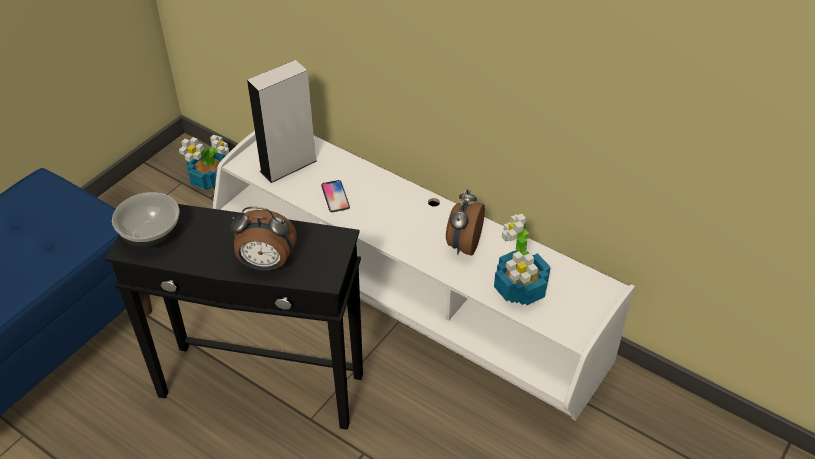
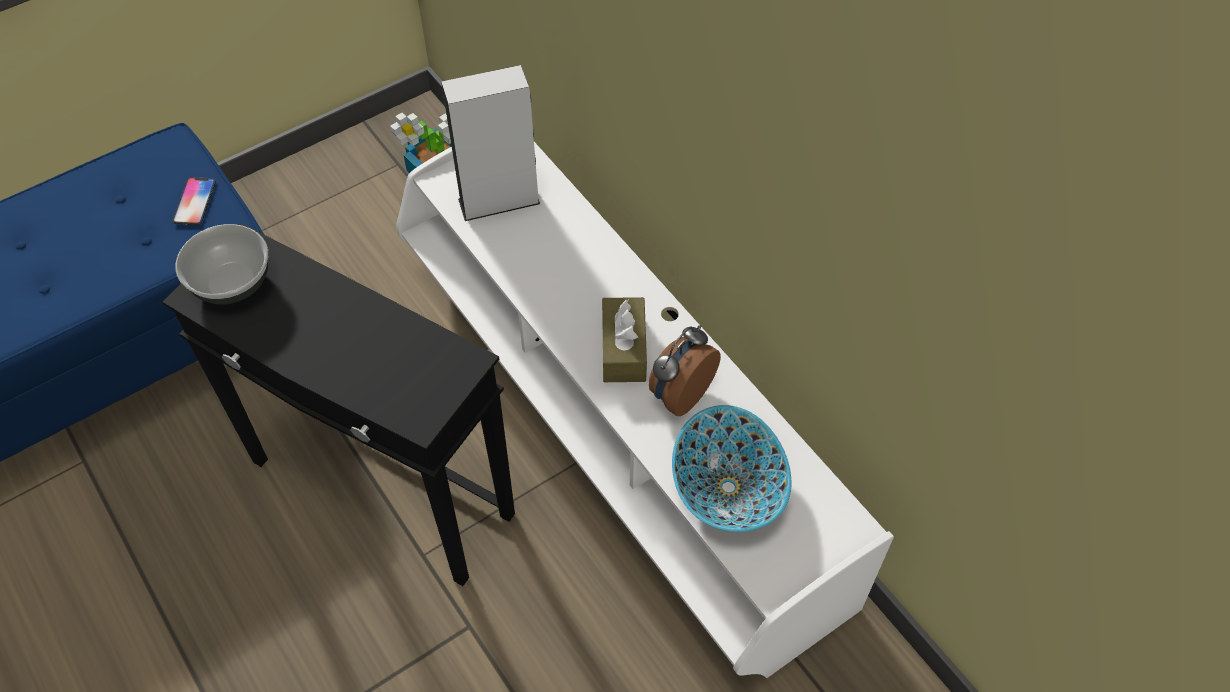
camera: 20 degrees right, 10 degrees up
alarm clock [230,207,297,271] -> none
phone [321,180,350,212] -> phone moved to [173,177,216,225]
potted plant [494,214,551,305] -> bowl [672,405,791,532]
none -> brown tissue box [602,297,647,382]

